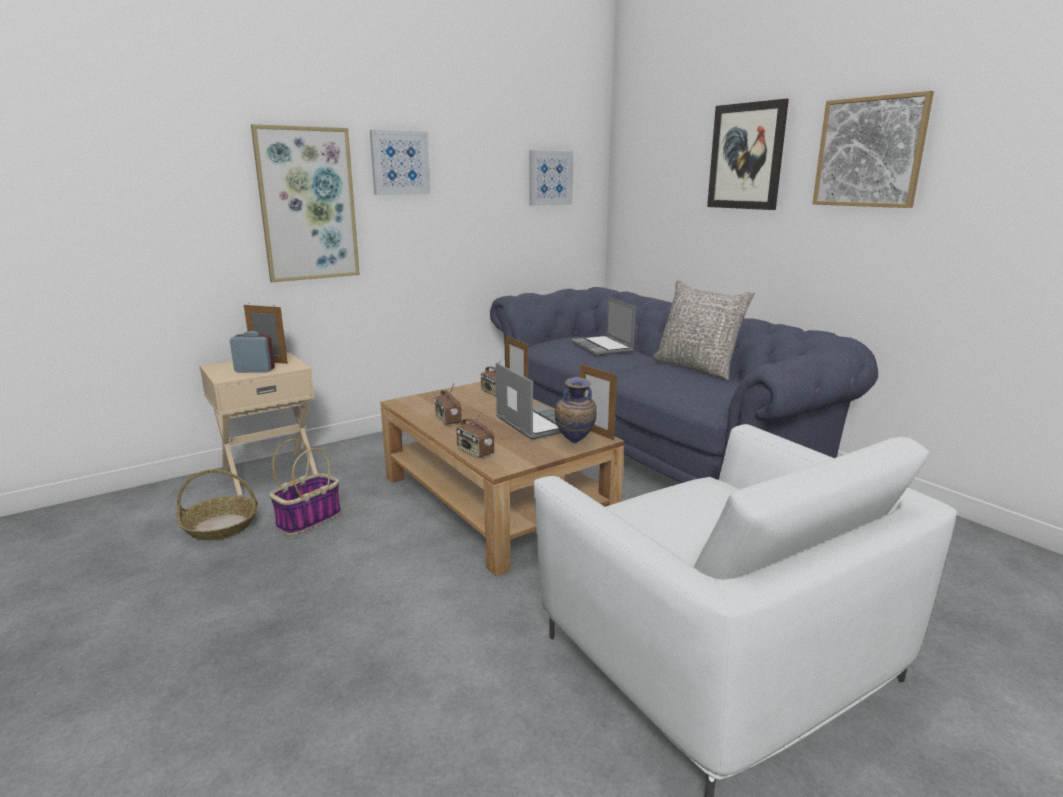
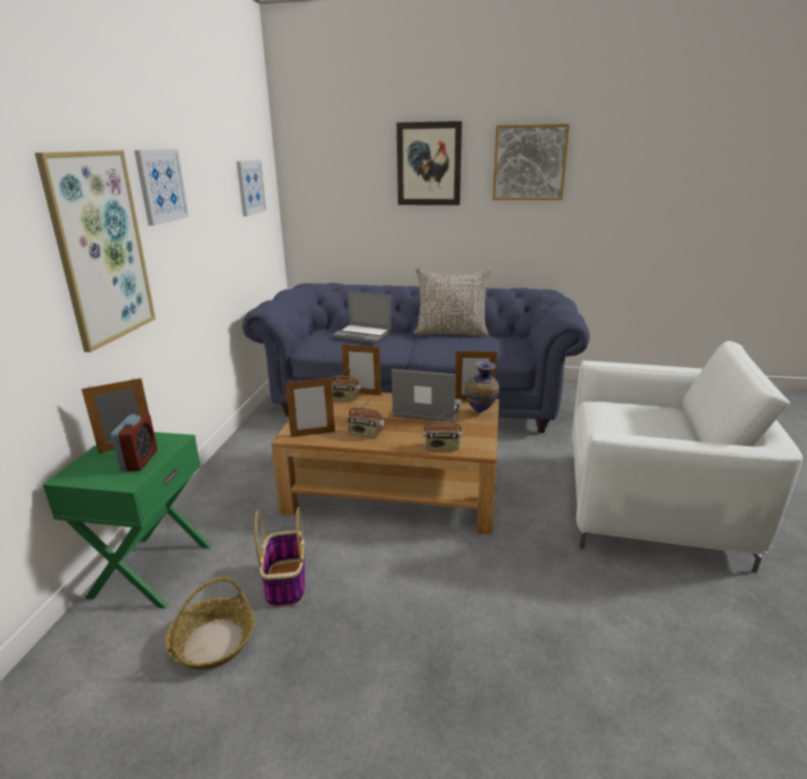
camera: 45 degrees left, 5 degrees up
beige nightstand [199,352,318,496] -> green nightstand [43,432,212,609]
alarm clock [230,331,275,373] -> alarm clock turned 135 degrees clockwise [111,414,157,471]
none -> picture frame [285,377,335,437]

